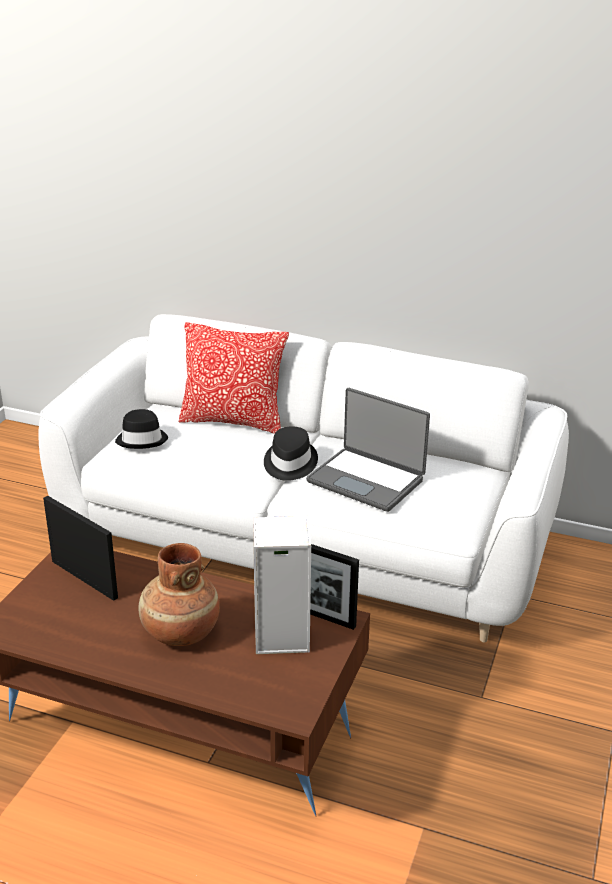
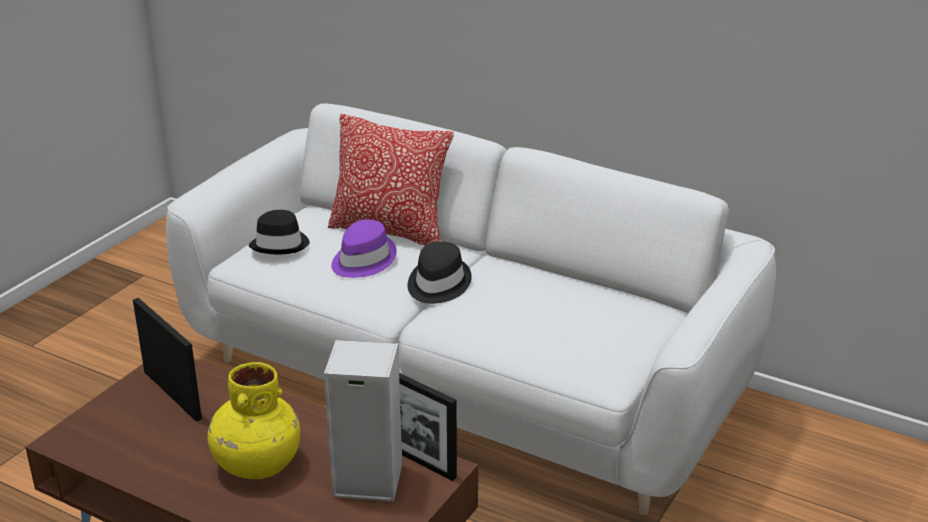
camera: 10 degrees right, 0 degrees up
brown vase [138,543,220,646] -> yellow vase [207,362,300,479]
laptop [306,388,430,512] -> none
none -> purple hat [331,219,397,278]

